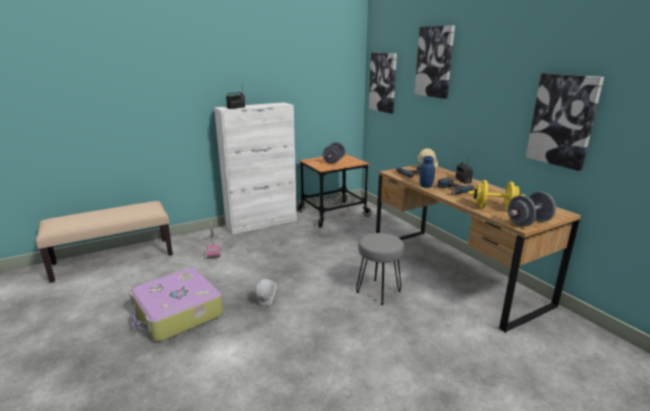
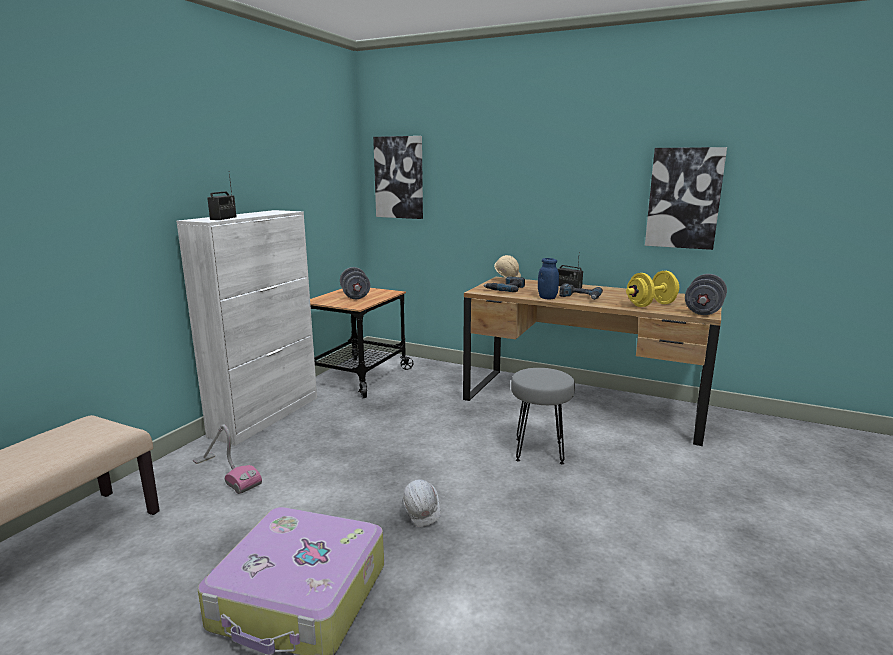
camera: 35 degrees left, 5 degrees down
picture [414,25,455,99] -> none

